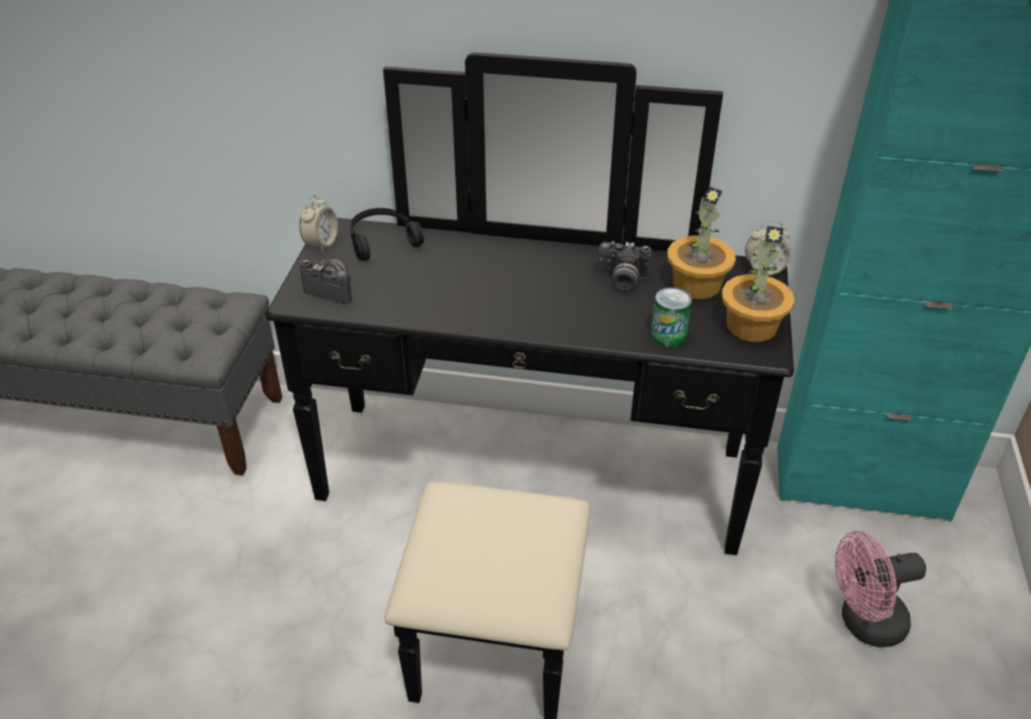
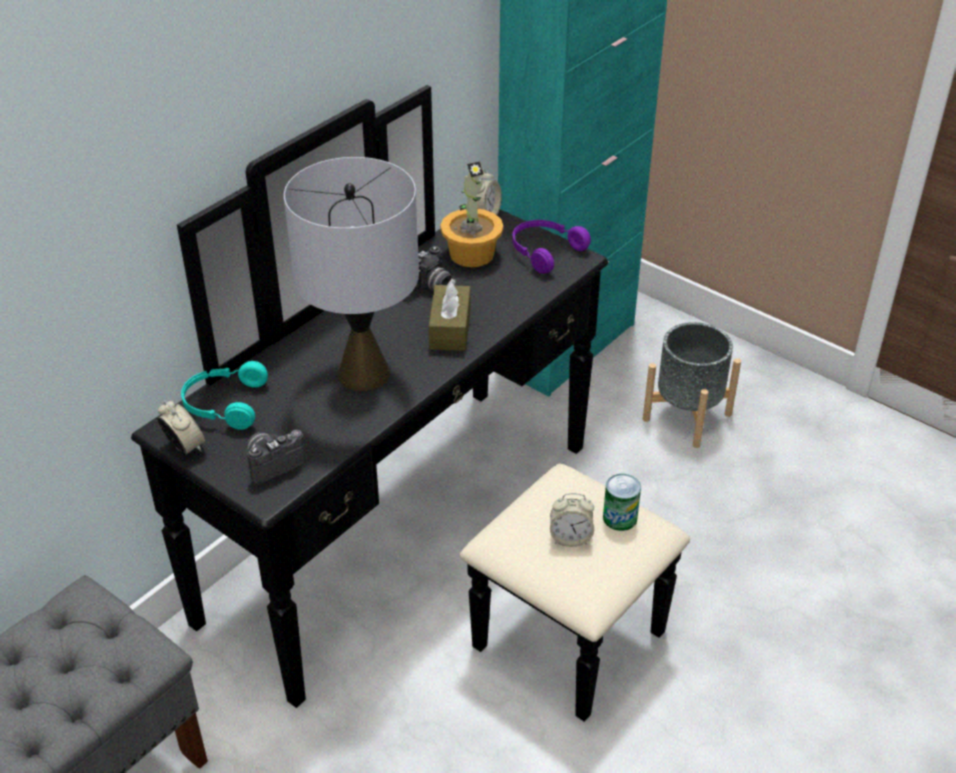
camera: 60 degrees left, 0 degrees up
black headphones [350,208,424,261] -> turquoise headphones [181,361,268,430]
can [651,287,692,347] -> can moved to [603,474,641,531]
potted plant [721,226,795,342] -> purple headphones [512,220,591,274]
pink fan [835,531,926,647] -> grey planter [643,322,741,448]
none -> grey table lamp [284,157,419,391]
none -> brown tissue box [429,279,471,351]
none -> alarm clock [550,493,594,547]

